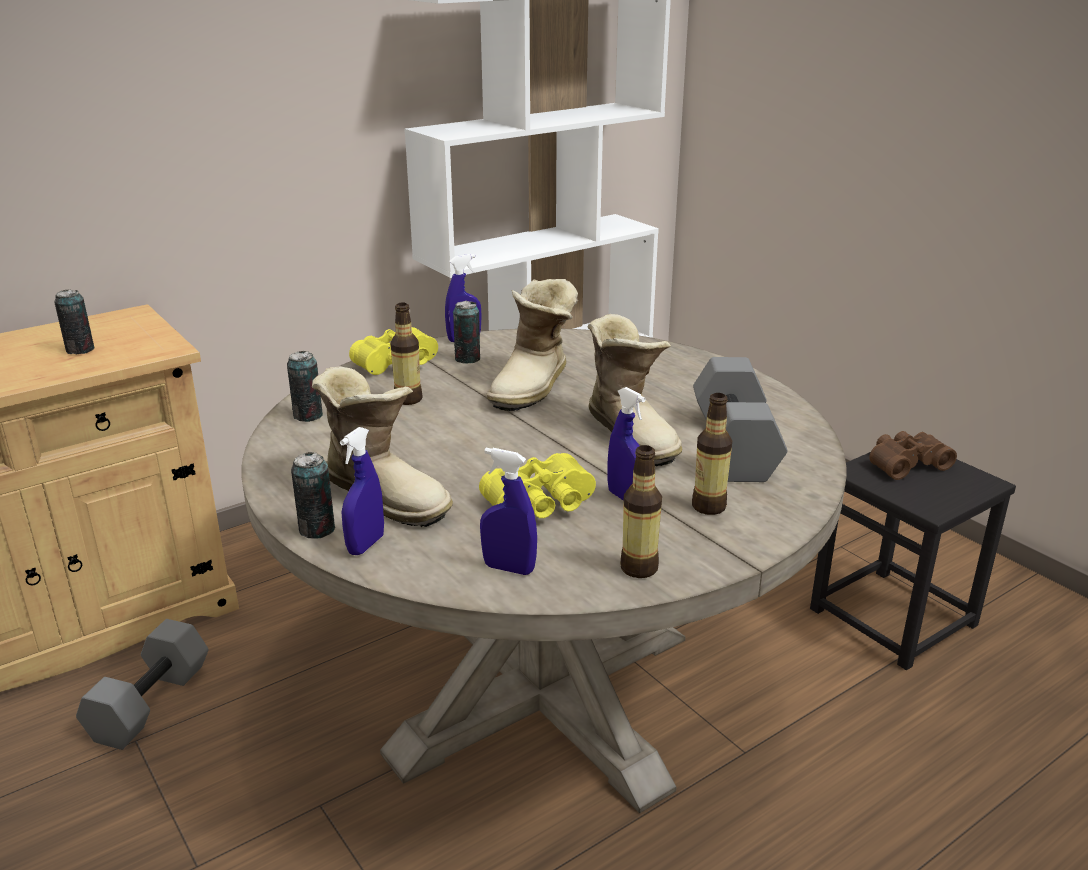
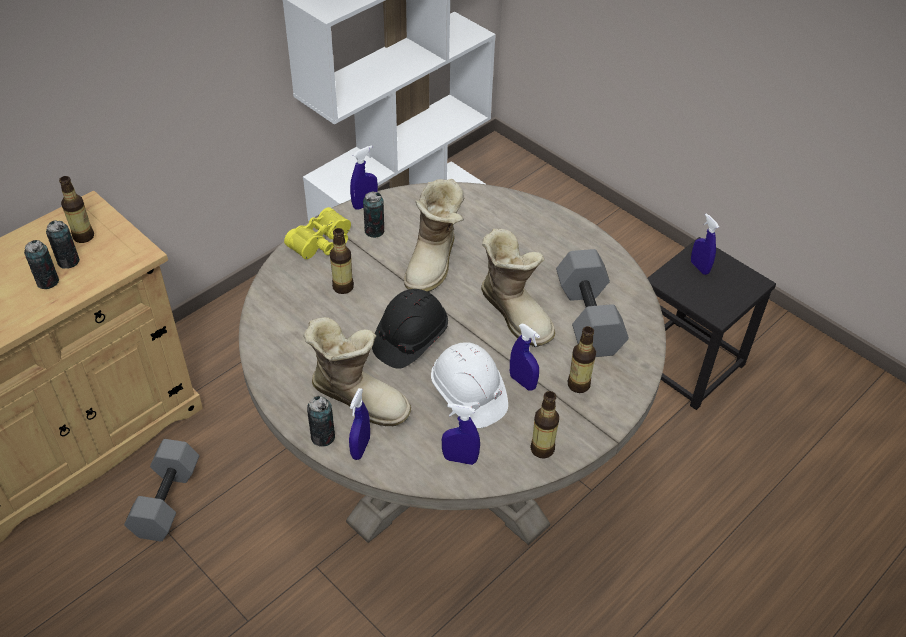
camera: 10 degrees left, 20 degrees up
can [287,351,323,422] -> can moved to [24,240,59,289]
yellow binoculars [479,453,596,518] -> white hard hat [431,342,508,428]
brown binoculars [869,431,957,480] -> blue spray bottle [691,213,719,275]
none -> bottle [59,176,94,243]
none -> black hard hat [372,289,448,369]

